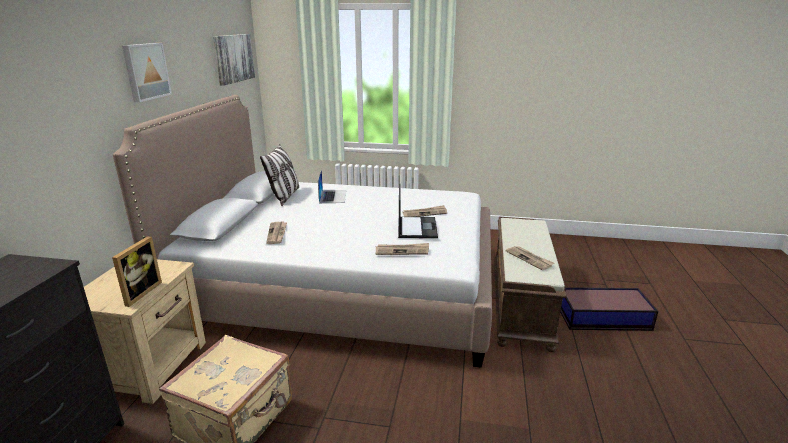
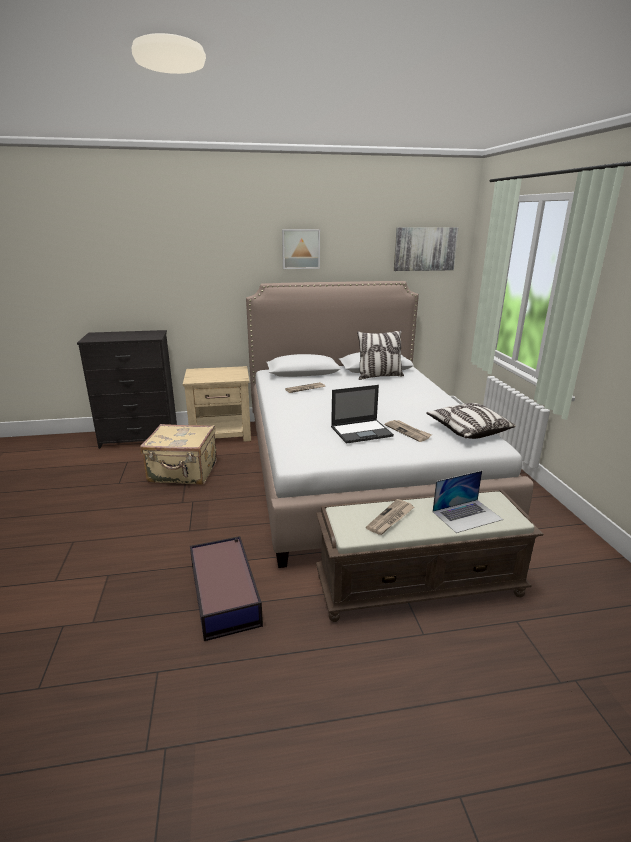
camera: 70 degrees right, 0 degrees up
picture frame [112,236,162,307] -> none
laptop [318,169,346,203] -> laptop moved to [433,471,503,533]
newspaper [376,243,429,255] -> none
storage box [560,287,658,331] -> storage box moved to [190,536,263,641]
none -> pillow [426,403,516,439]

